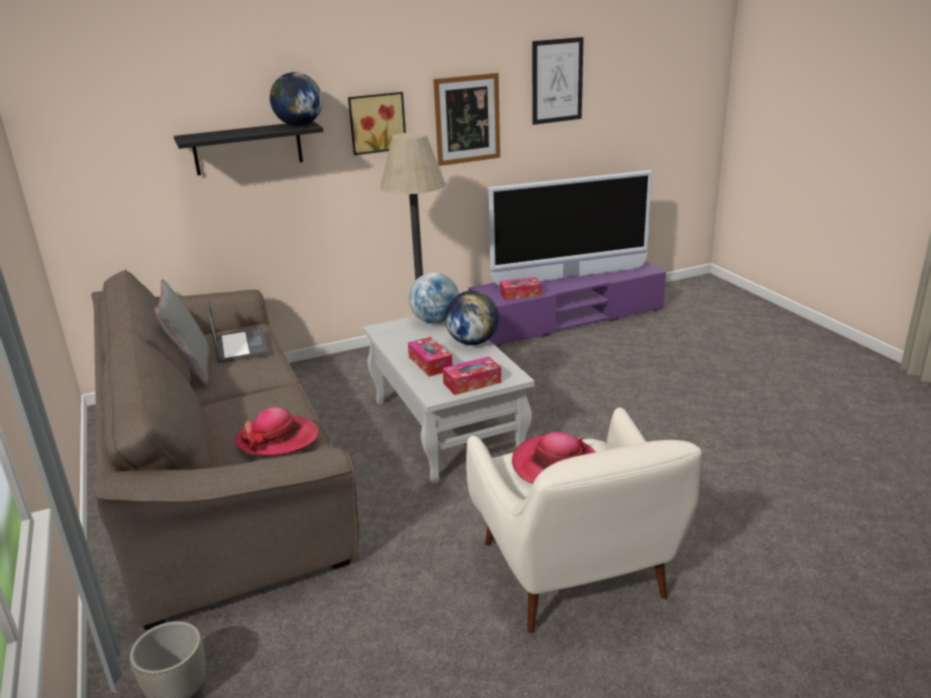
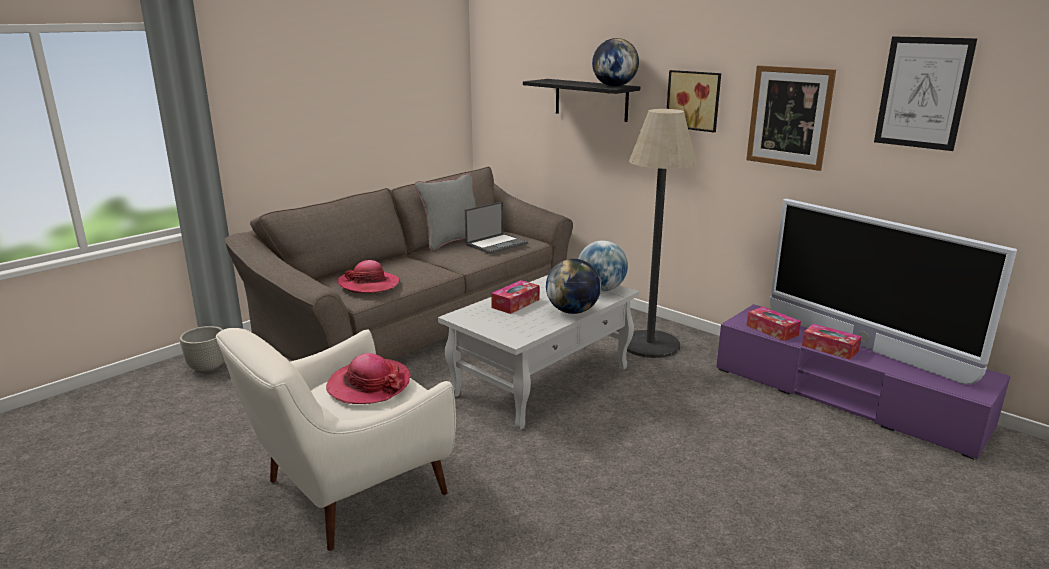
camera: 65 degrees right, 5 degrees down
tissue box [442,356,501,395] -> tissue box moved to [802,324,861,360]

